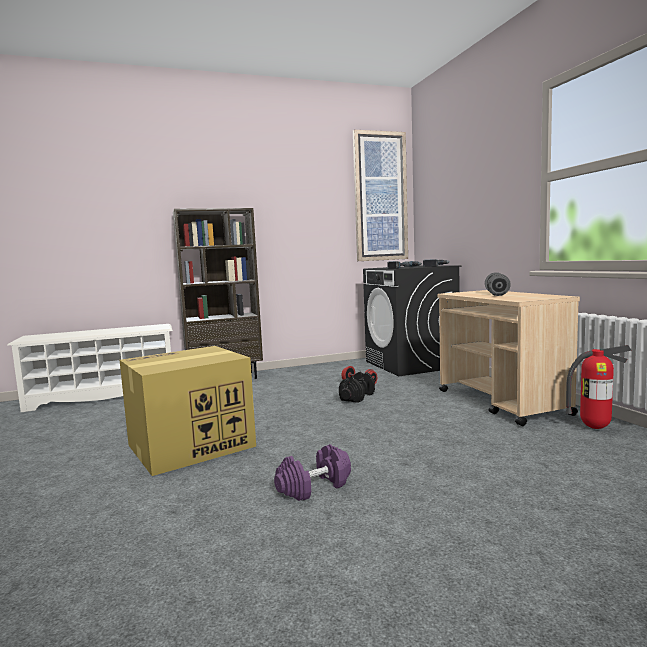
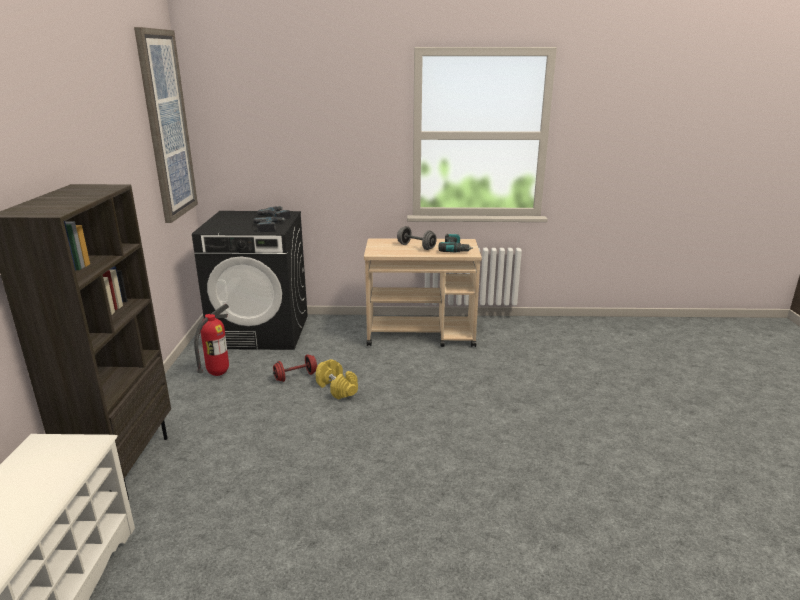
camera: 70 degrees left, 15 degrees up
cardboard box [120,346,256,476] -> none
purple dumbbell [274,444,351,501] -> none
black dumbbell [339,372,375,403] -> yellow dumbbell [315,359,358,400]
fire extinguisher [565,345,632,429] -> fire extinguisher moved to [194,304,229,376]
none -> power drill [438,234,473,252]

